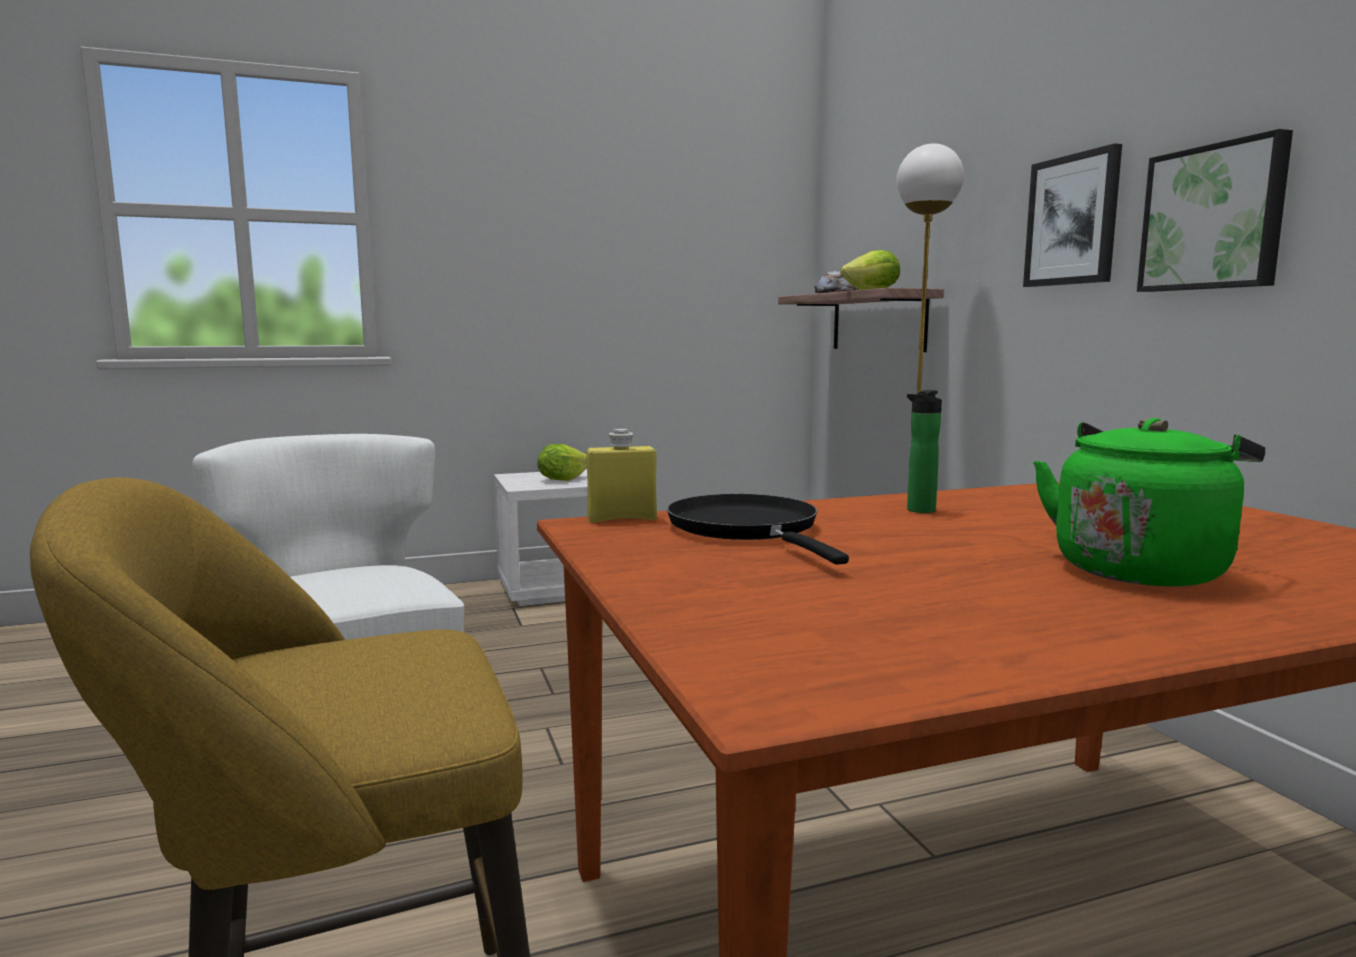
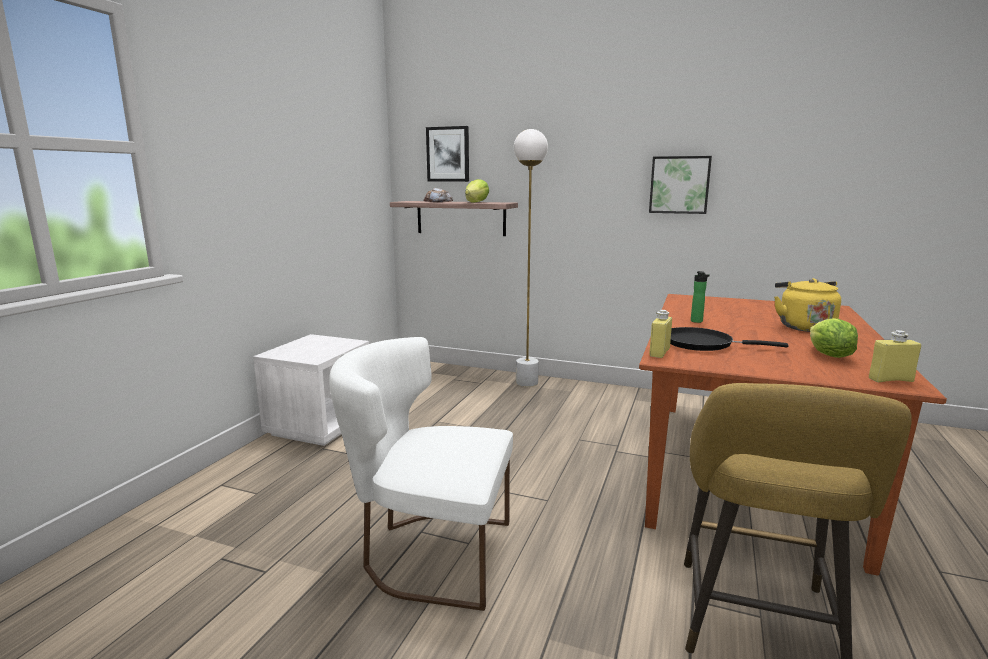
camera: 50 degrees left, 5 degrees up
lettuce [537,444,587,481] -> lettuce moved to [810,318,858,358]
picture [1023,143,1122,287] -> picture moved to [426,126,469,182]
green kettle [1033,418,1265,586] -> yellow kettle [774,278,841,332]
none -> yellow bottle [869,330,921,382]

